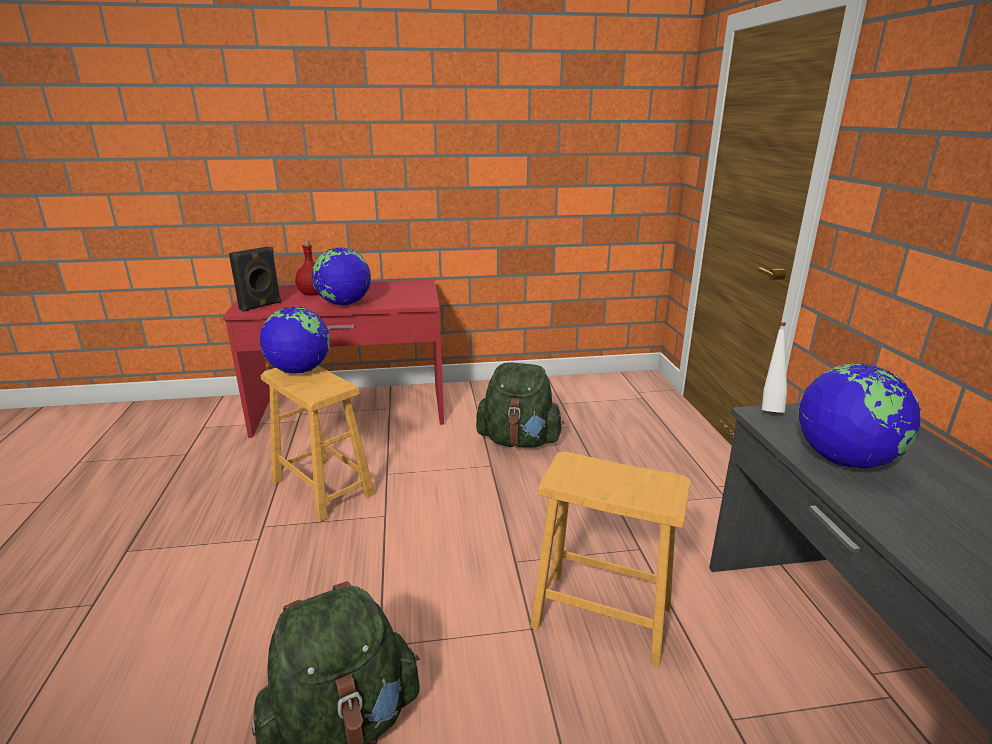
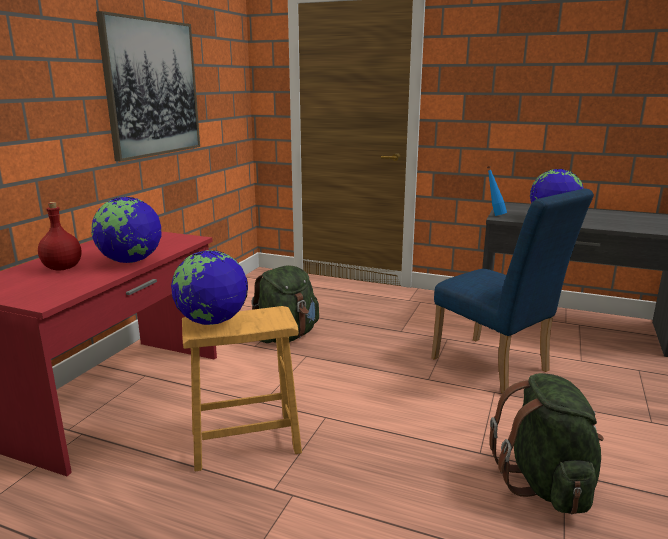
camera: 60 degrees left, 5 degrees down
black speaker [229,246,281,312] -> none
brown stool [530,451,691,667] -> blue chair [431,189,594,394]
white bottle [762,322,787,413] -> blue bottle [487,166,507,216]
none -> picture [96,11,200,162]

